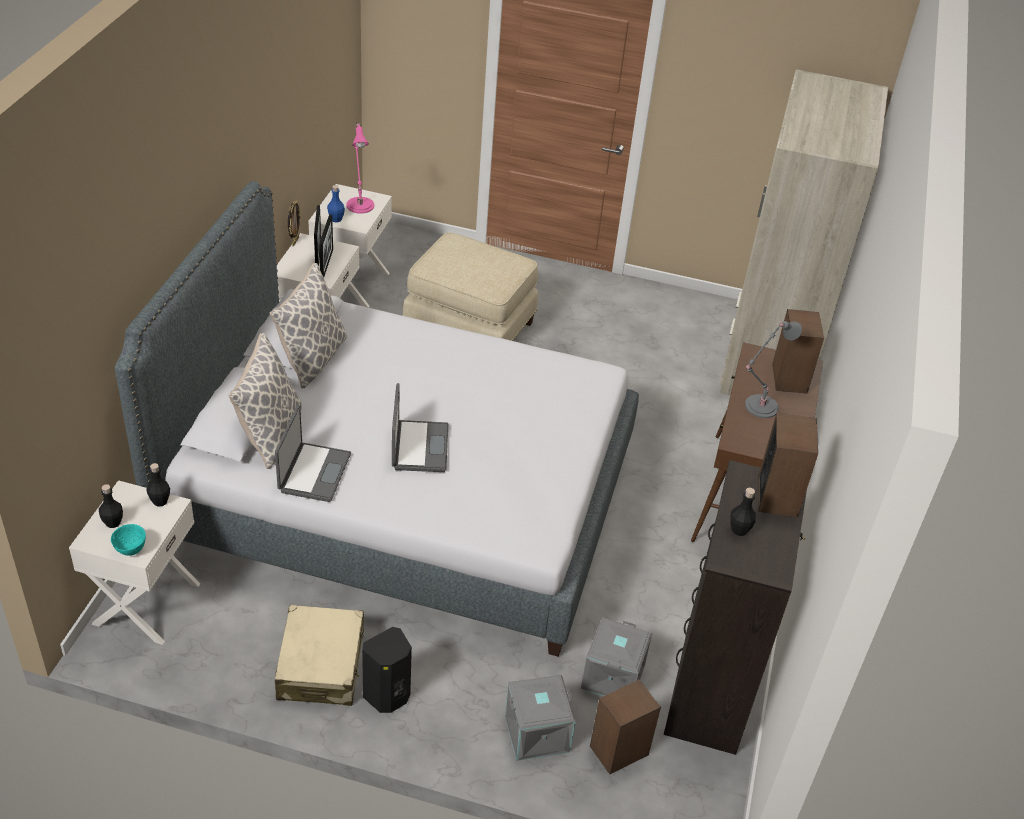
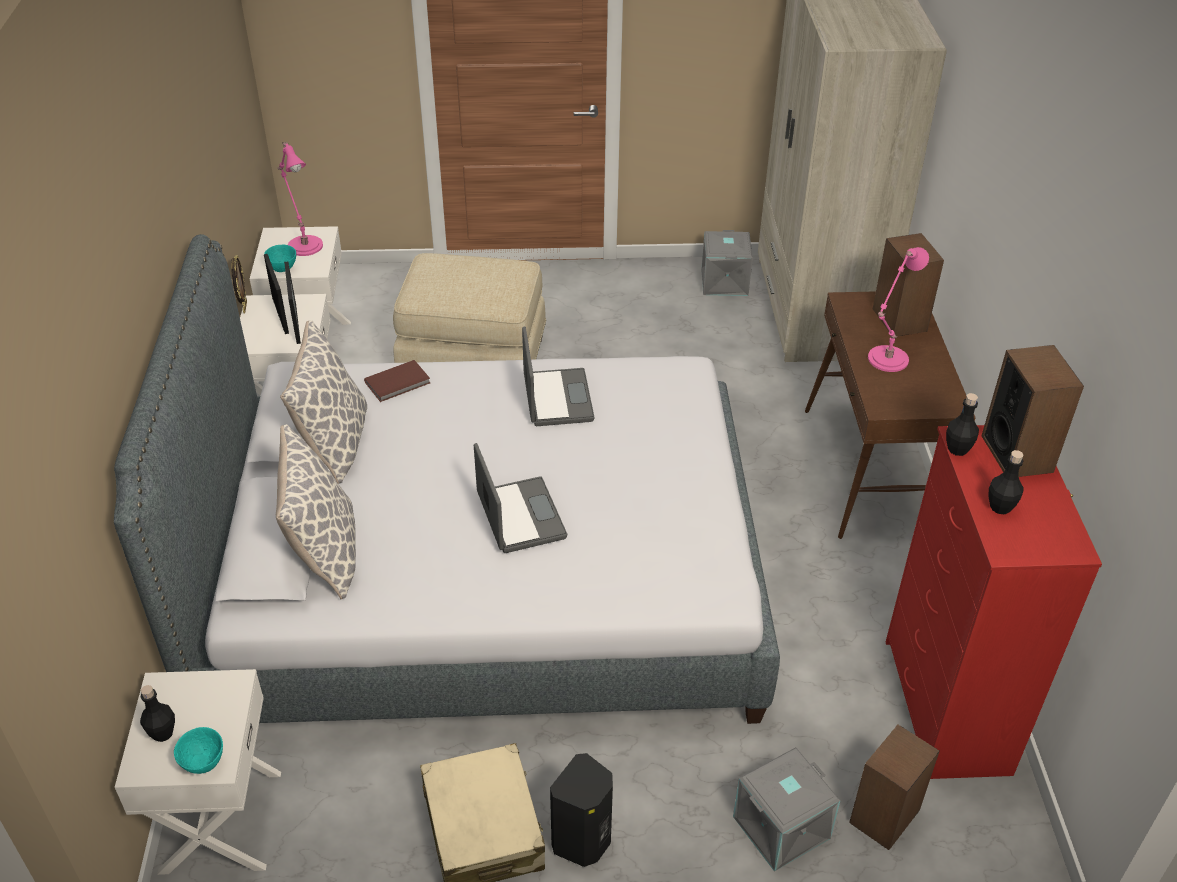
camera: 15 degrees left, 0 degrees up
black bottle [146,463,170,507] -> black bottle moved to [946,393,979,456]
laptop [275,405,351,502] -> laptop moved to [522,327,595,426]
blue bottle [327,185,345,223] -> turquoise bowl [264,245,296,272]
grey storage box [581,617,652,696] -> grey storage box moved to [701,230,753,296]
black dresser [664,460,807,755] -> red dresser [886,425,1102,779]
grey table lamp [745,321,802,418] -> pink table lamp [868,247,929,372]
none -> brown book [364,360,430,402]

